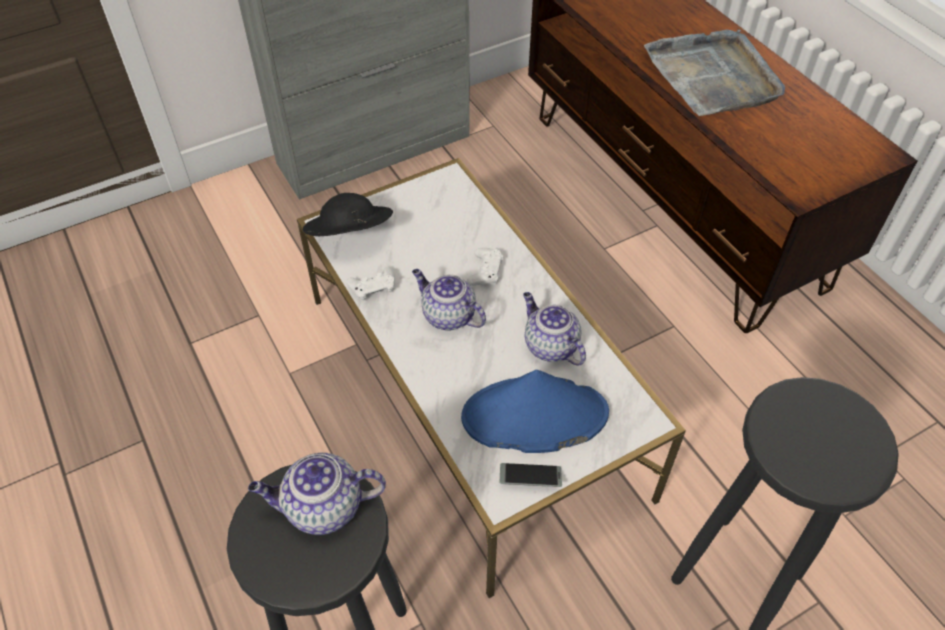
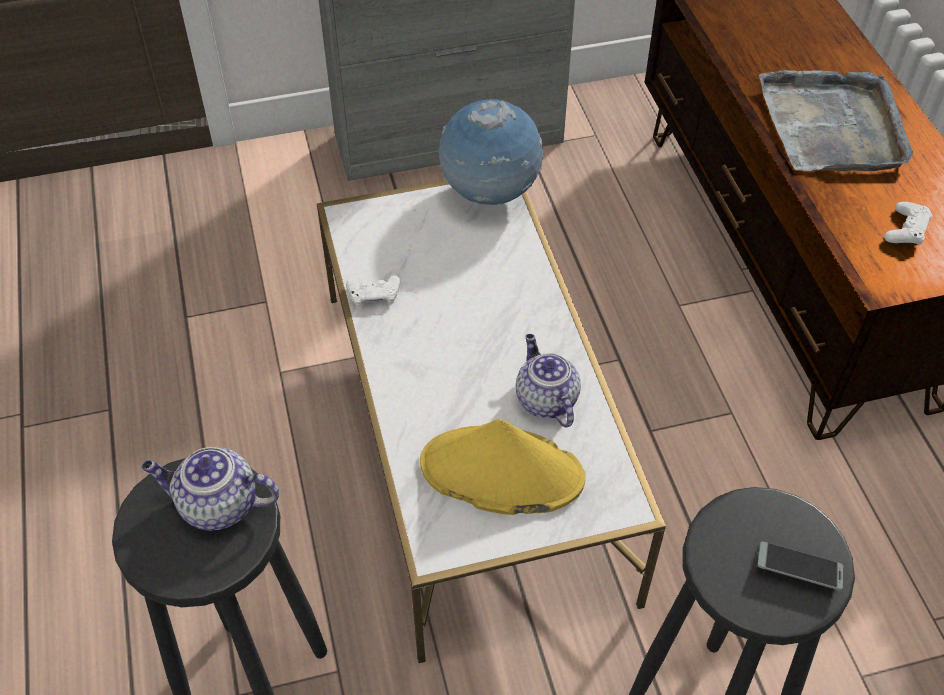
camera: 15 degrees right, 0 degrees up
black hat [303,193,393,236] -> none
teapot [412,269,486,331] -> none
blue hat [461,370,609,453] -> yellow hat [420,419,586,515]
white game controller [467,248,503,286] -> white game controller moved to [884,202,932,246]
phone [499,463,562,487] -> phone moved to [757,542,843,591]
none -> globe [439,99,543,205]

